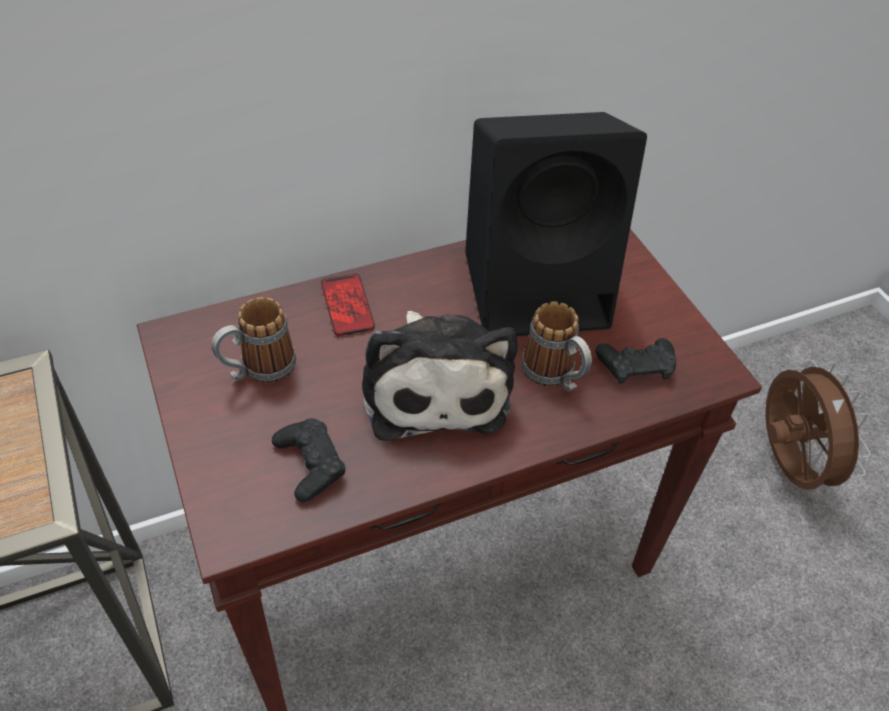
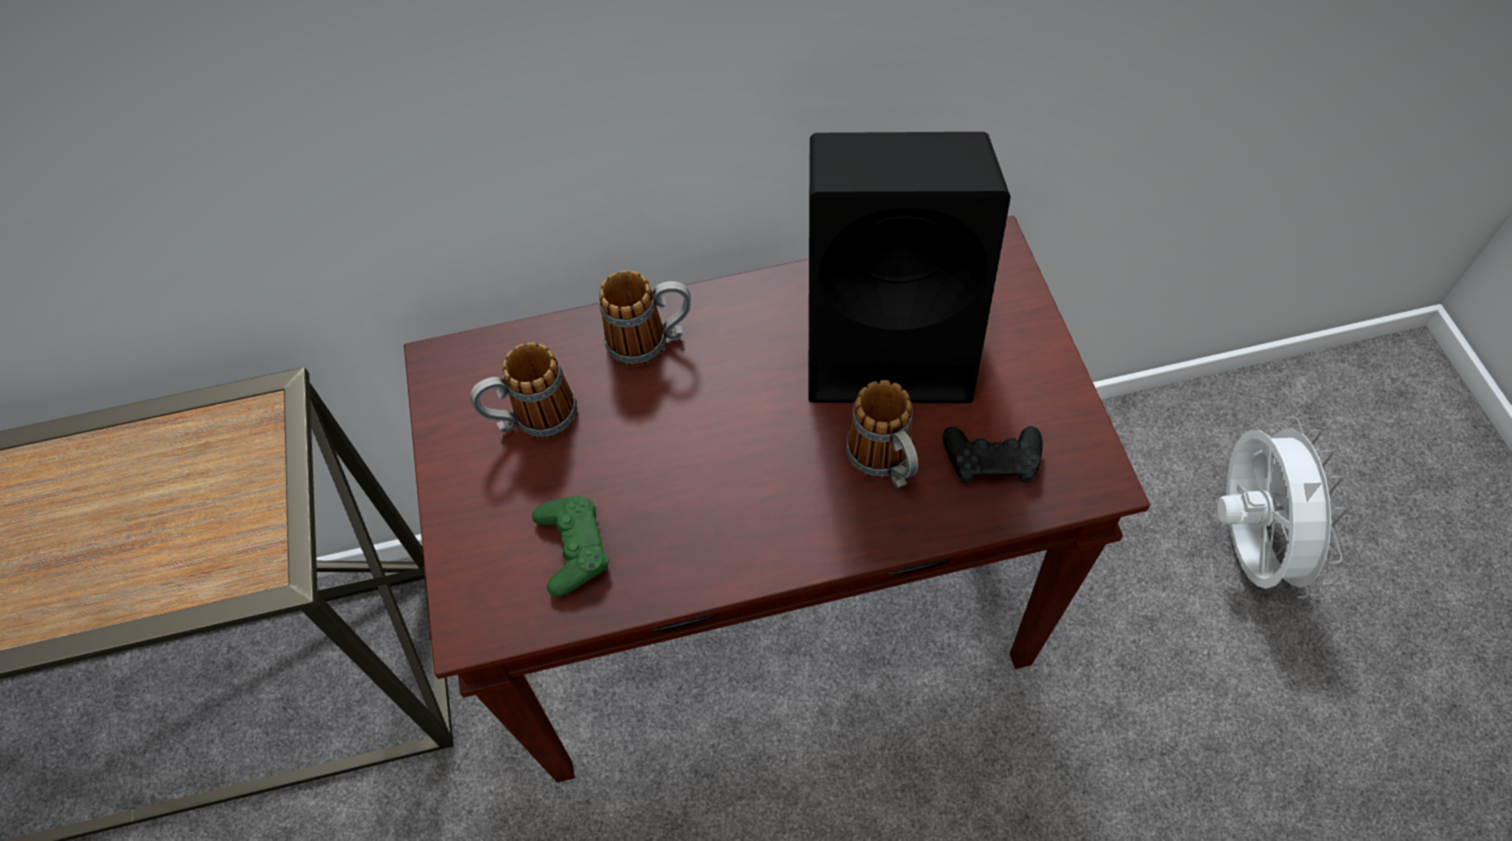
camera: 15 degrees right, 10 degrees up
black game controller [272,418,346,502] -> green game controller [532,495,609,597]
phone [321,274,375,336] -> mug [599,270,691,366]
plush toy [362,311,517,441] -> none
brown fan [765,359,871,495] -> white fan [1217,417,1347,598]

